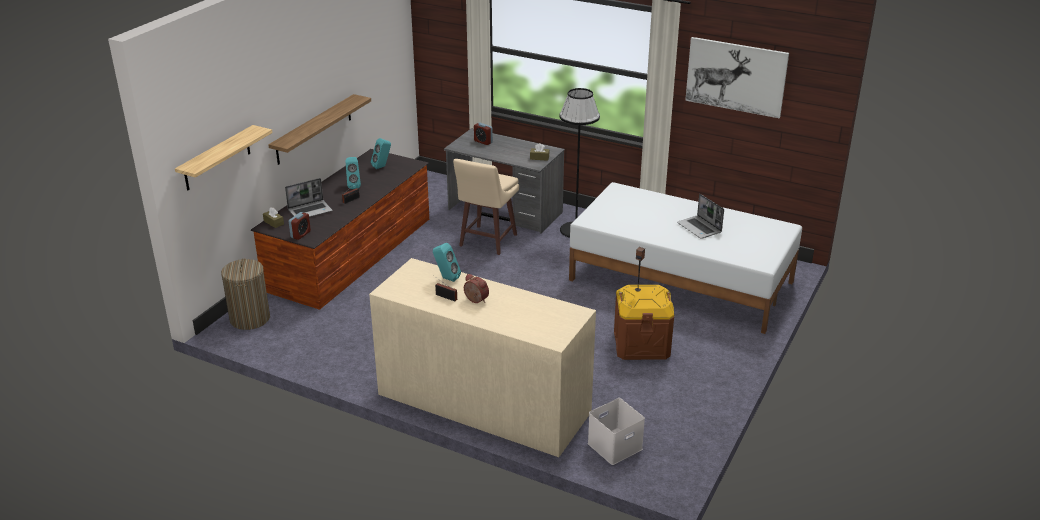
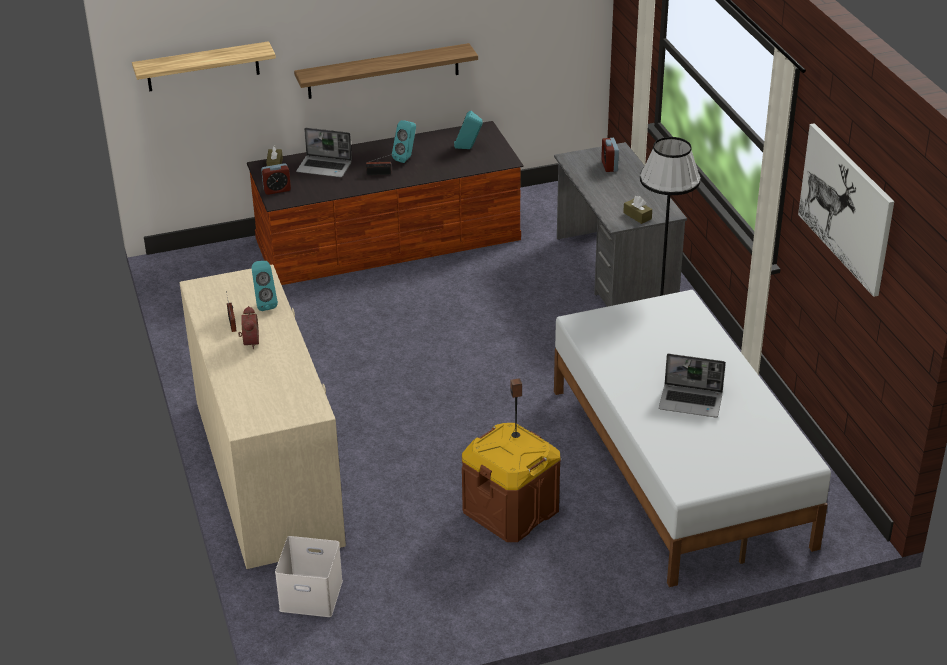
camera: 45 degrees right, 5 degrees up
laundry basket [221,259,270,330] -> none
beige stool [453,159,519,255] -> none
laptop [677,194,724,239] -> laptop turned 90 degrees counterclockwise [659,354,726,417]

